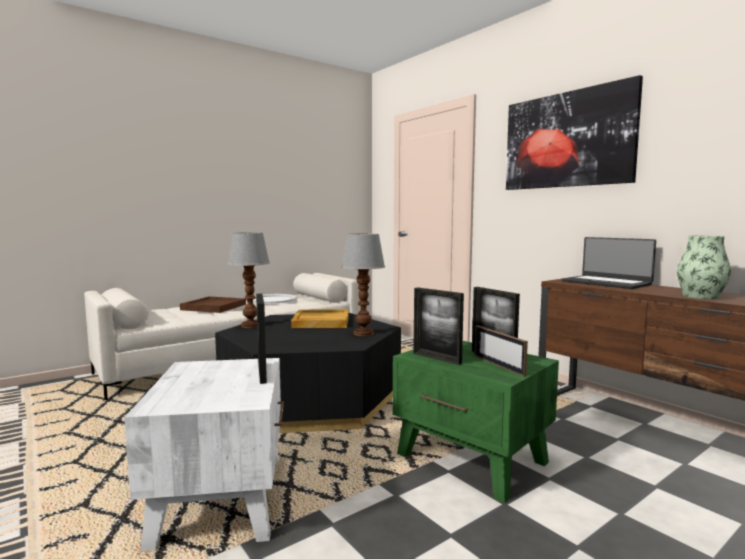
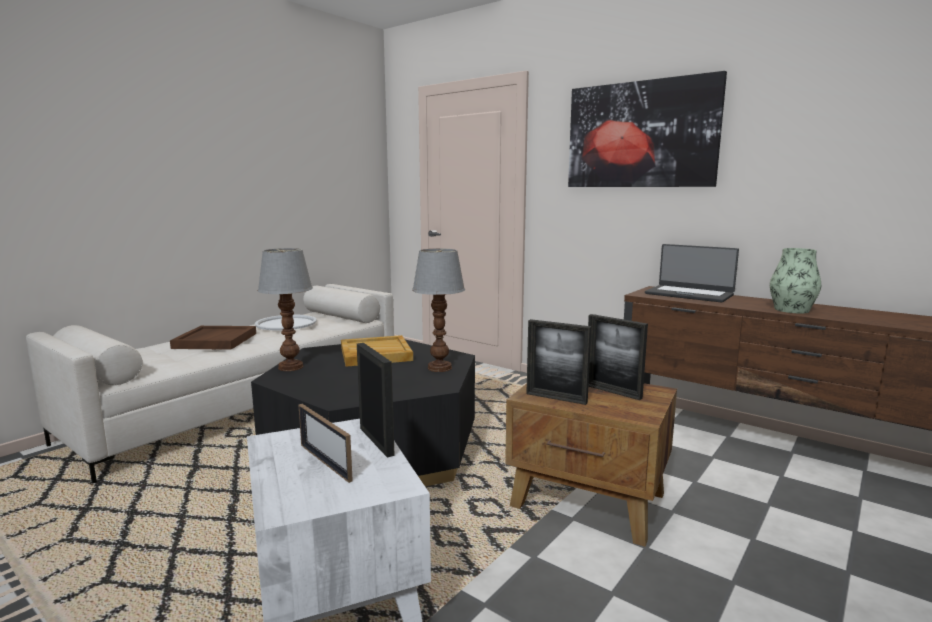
camera: 15 degrees left, 5 degrees up
green side table [393,341,559,503] -> brown side table [505,383,677,547]
picture frame [475,325,528,377] -> picture frame moved to [298,404,353,483]

